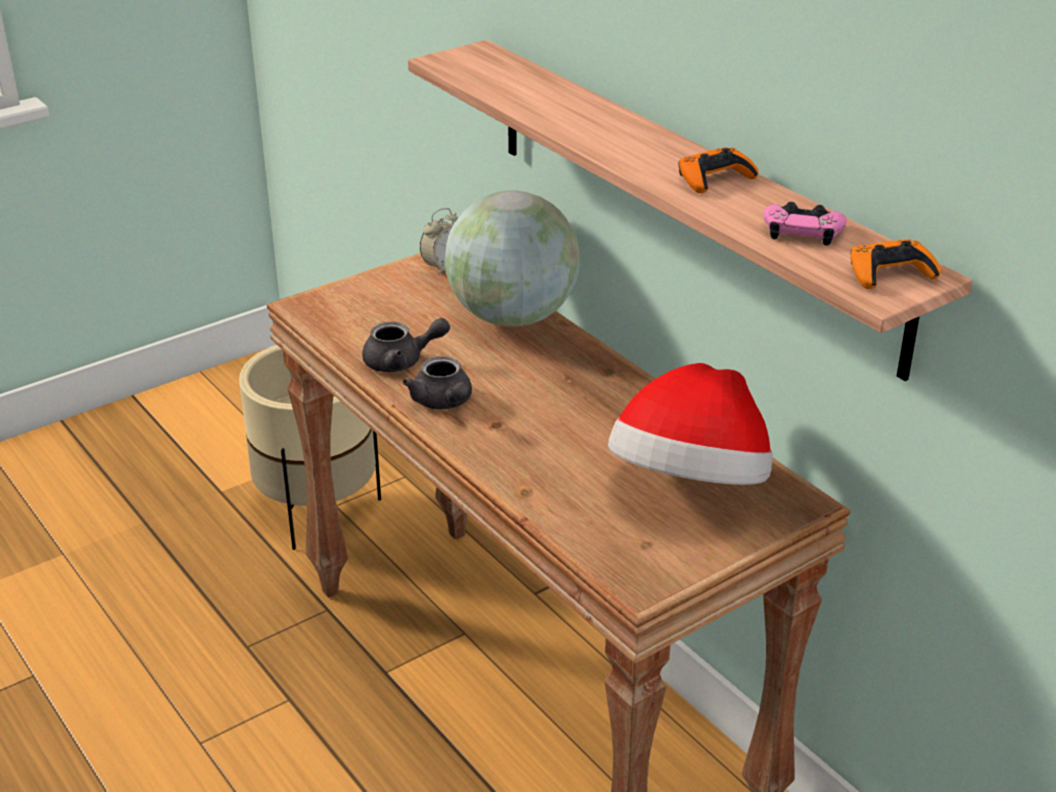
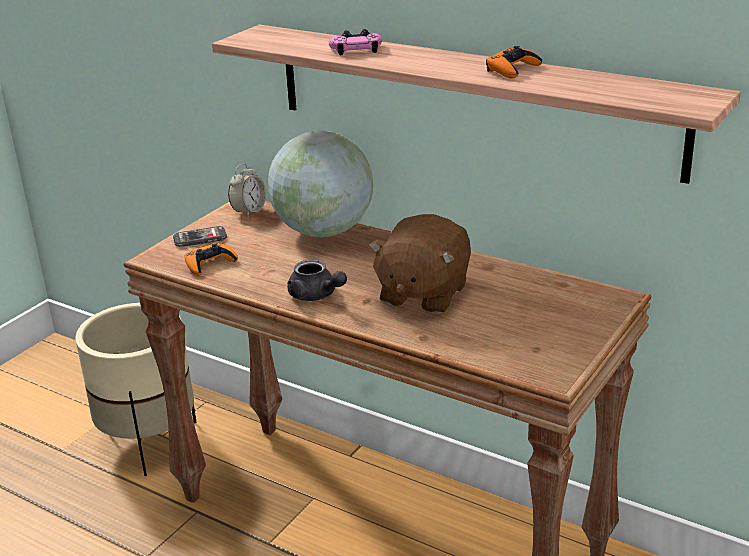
camera: 20 degrees left, 5 degrees down
grey teapot [362,318,450,372] -> none
hat [608,363,772,485] -> none
pink game controller [763,202,847,246] -> pink game controller moved to [329,29,382,55]
orange game controller [851,239,941,289] -> orange game controller moved to [185,243,238,276]
none -> phone [173,226,227,247]
none -> brown plush toy [368,214,471,314]

